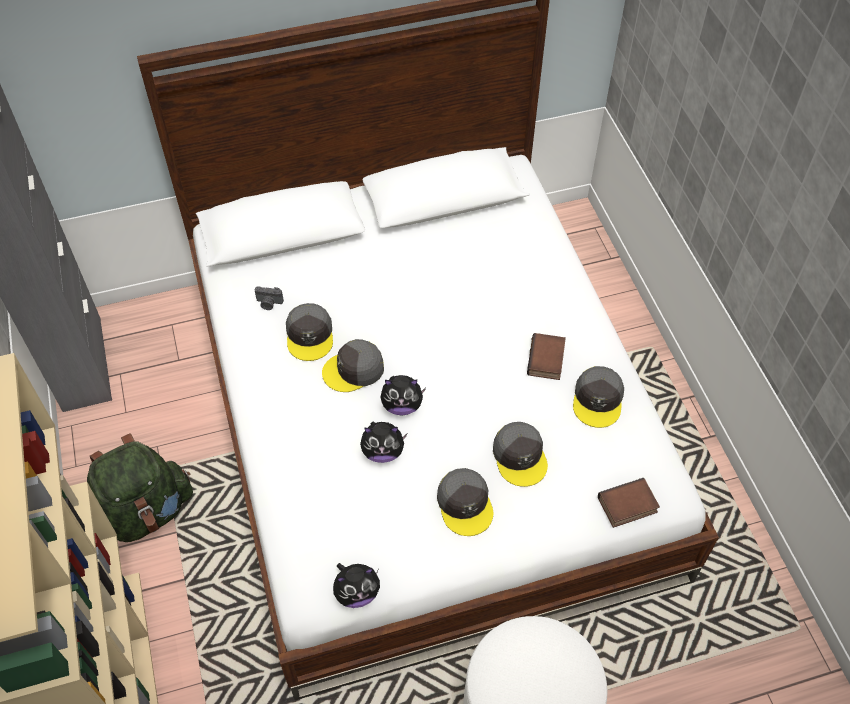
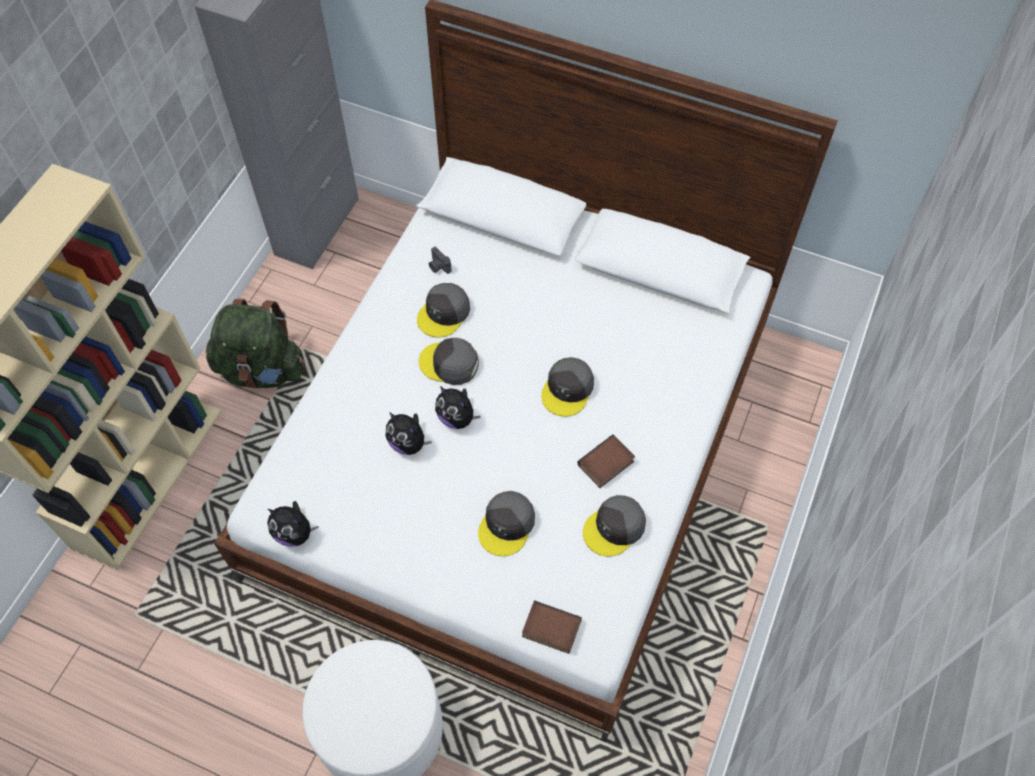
camera: 40 degrees right, 5 degrees up
grey cap [437,468,493,536] -> grey cap moved to [541,357,594,416]

